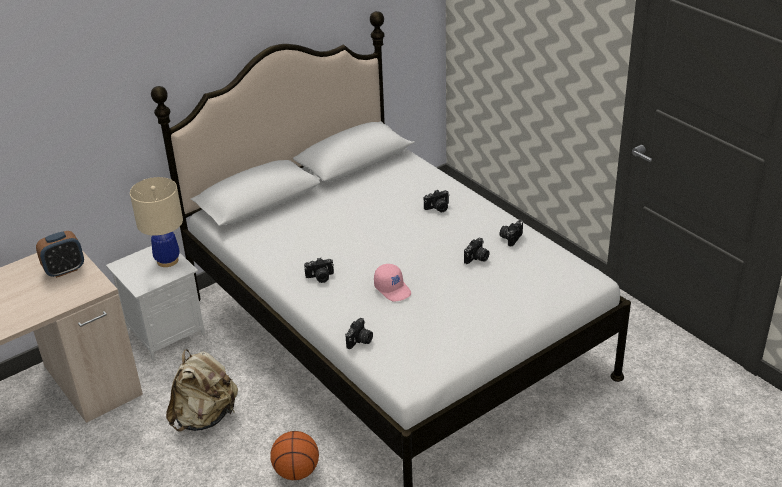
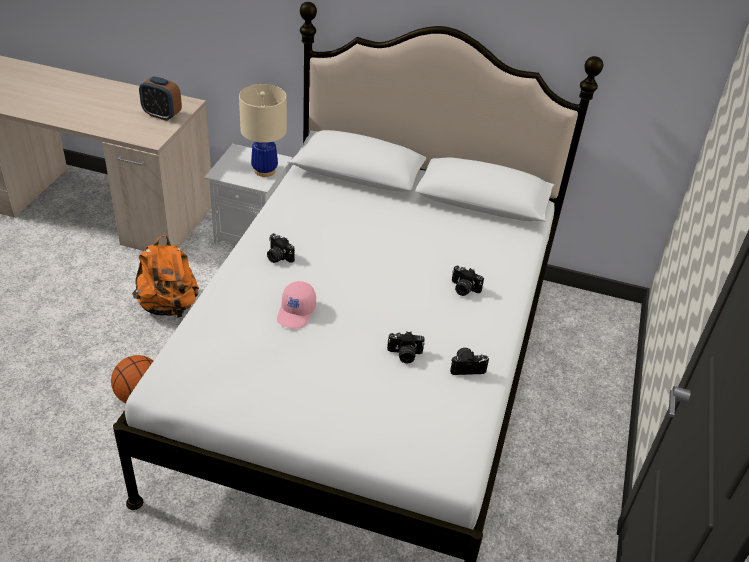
camera: 50 degrees right, 5 degrees up
beige backpack [166,349,238,432] -> orange backpack [132,235,199,318]
camera [345,318,373,349] -> none

